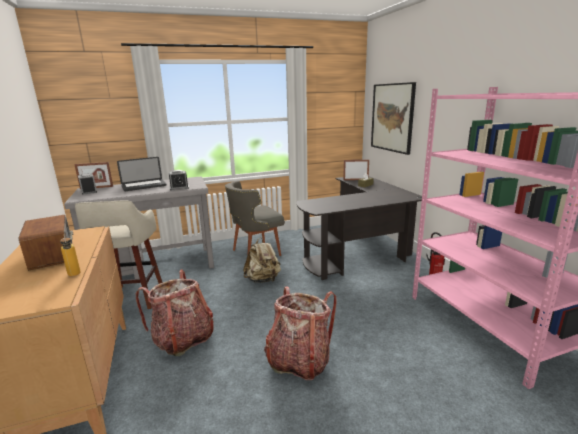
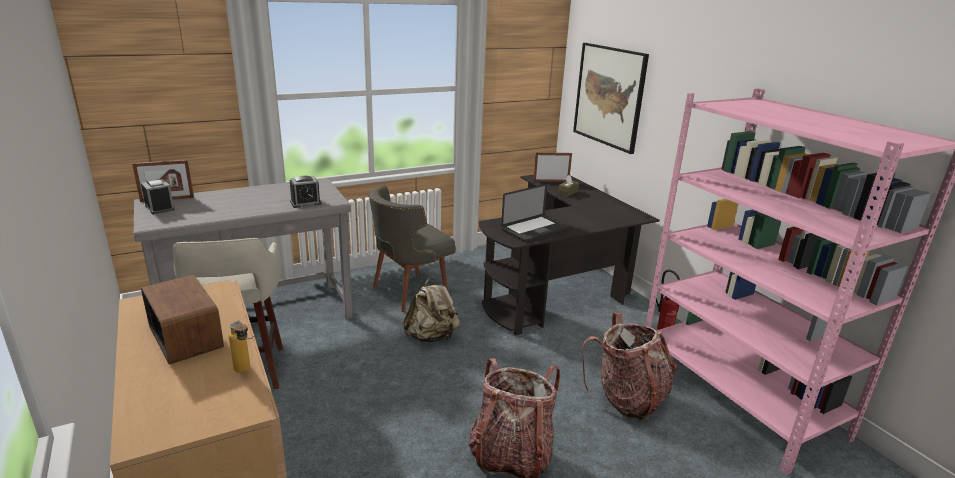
camera: 10 degrees left, 5 degrees up
laptop [117,157,167,191] -> laptop moved to [501,184,567,242]
backpack [136,269,214,356] -> backpack moved to [582,311,677,420]

